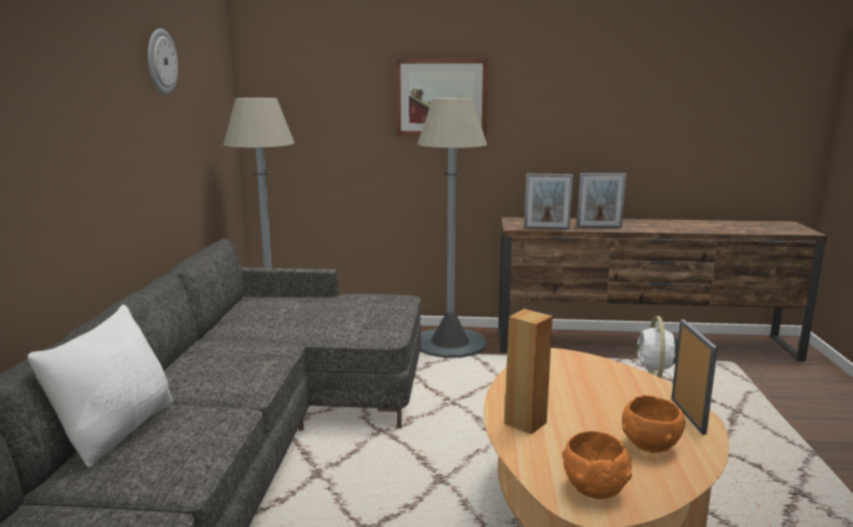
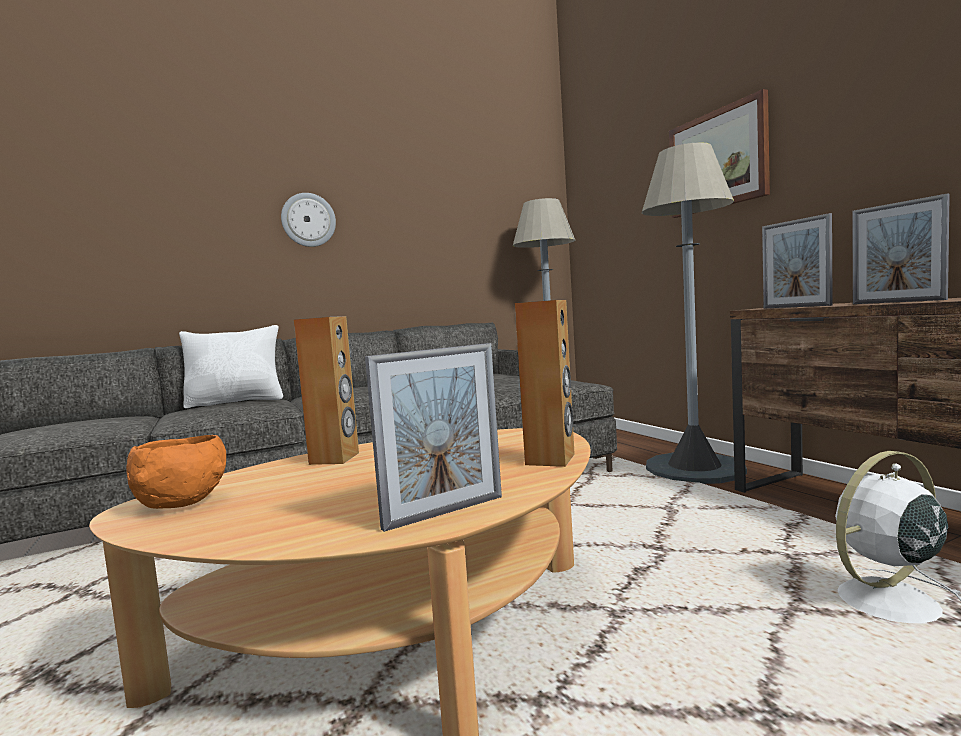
camera: 60 degrees right, 10 degrees down
wall clock [148,29,178,94] -> wall clock moved to [281,193,336,247]
orange bowl [622,395,685,453] -> none
none -> brown speaker [515,300,575,467]

